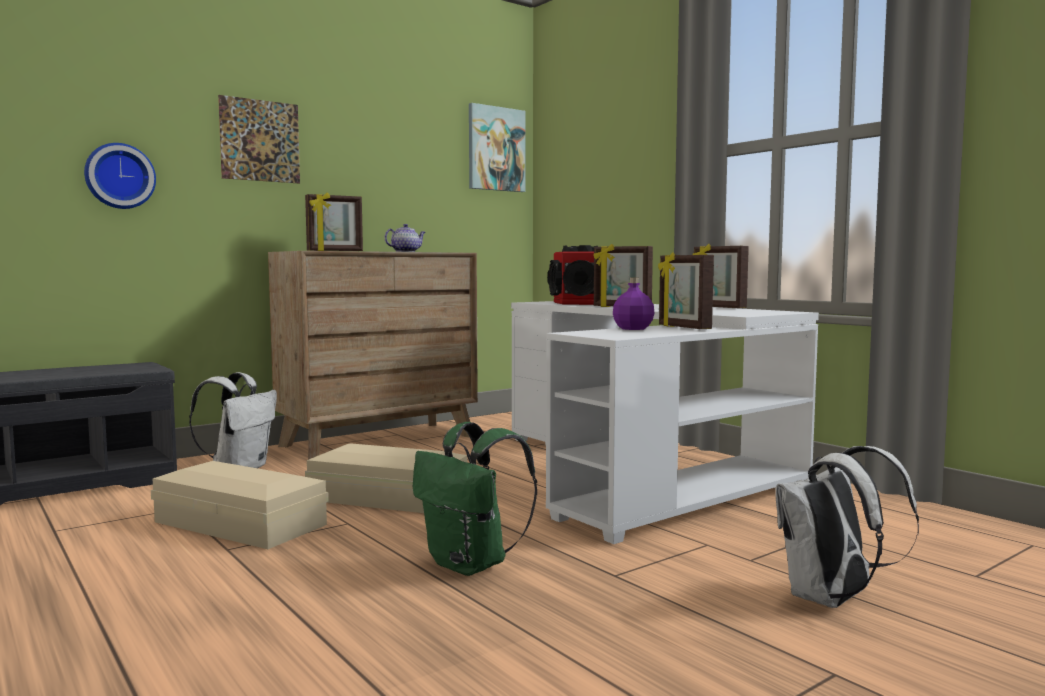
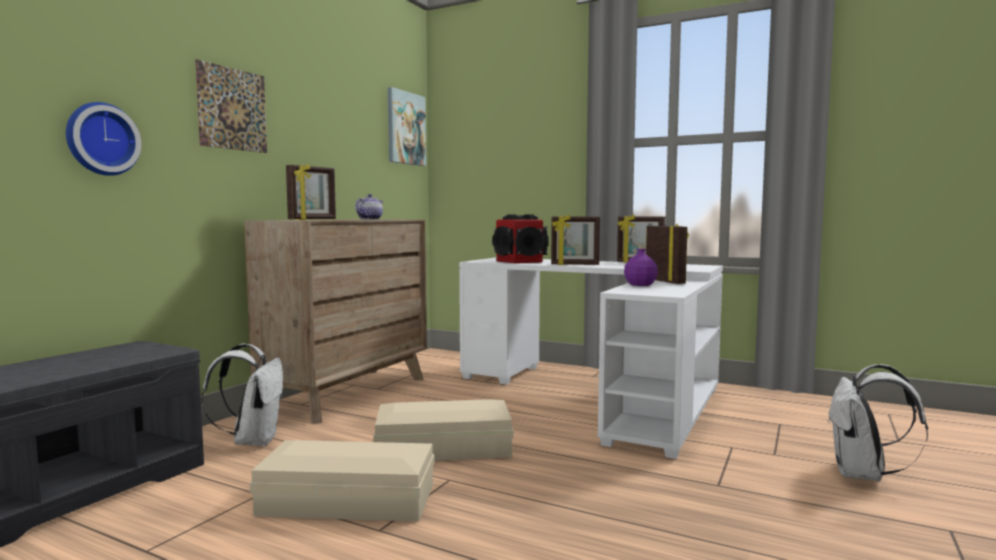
camera: 25 degrees left, 0 degrees up
green backpack [413,422,537,576] -> none
picture frame [658,252,714,329] -> picture frame turned 150 degrees counterclockwise [646,224,689,284]

